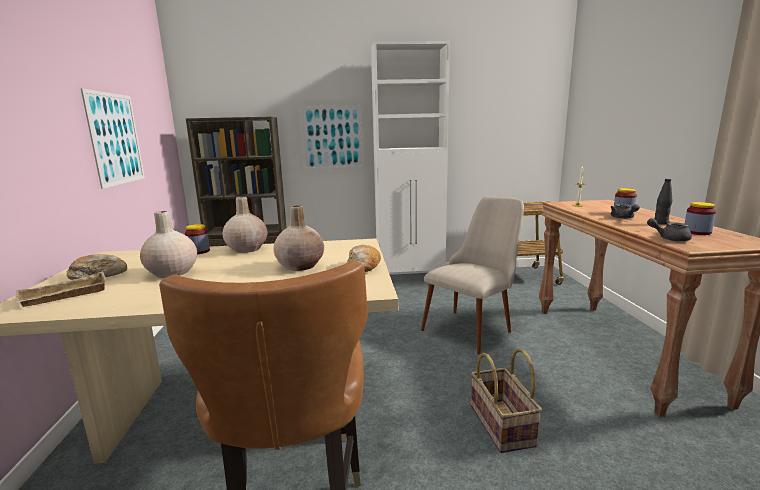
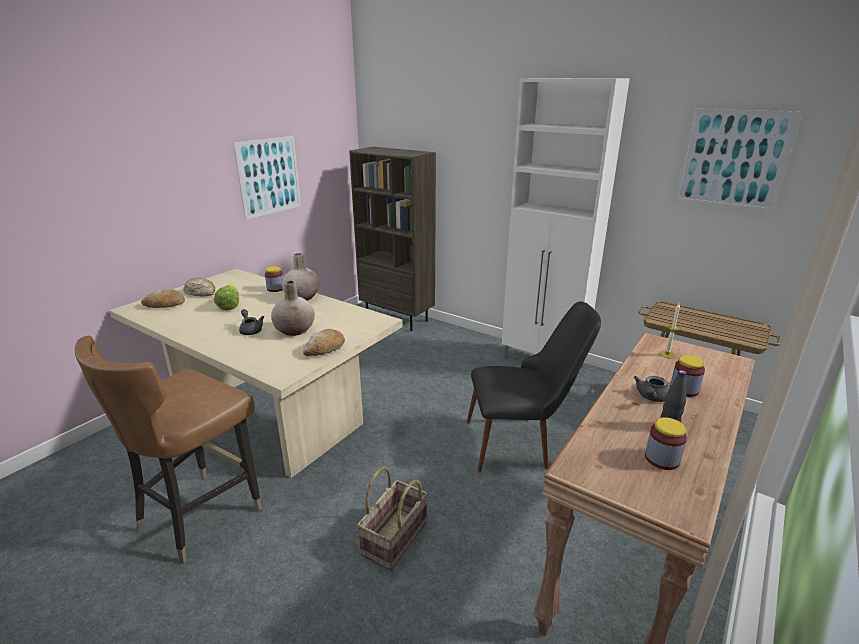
camera: 40 degrees right, 10 degrees up
beige tray [15,272,107,307] -> bread [141,289,185,308]
beige vase [140,211,197,278] -> lettuce [214,284,239,310]
picture [299,105,364,170] -> picture moved to [674,109,802,212]
beige chair [421,196,524,354] -> black chair [466,301,601,473]
grey teapot [647,218,692,242] -> grey teapot moved to [239,309,264,335]

